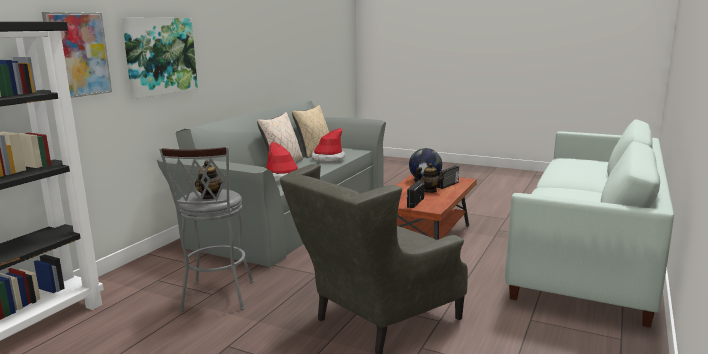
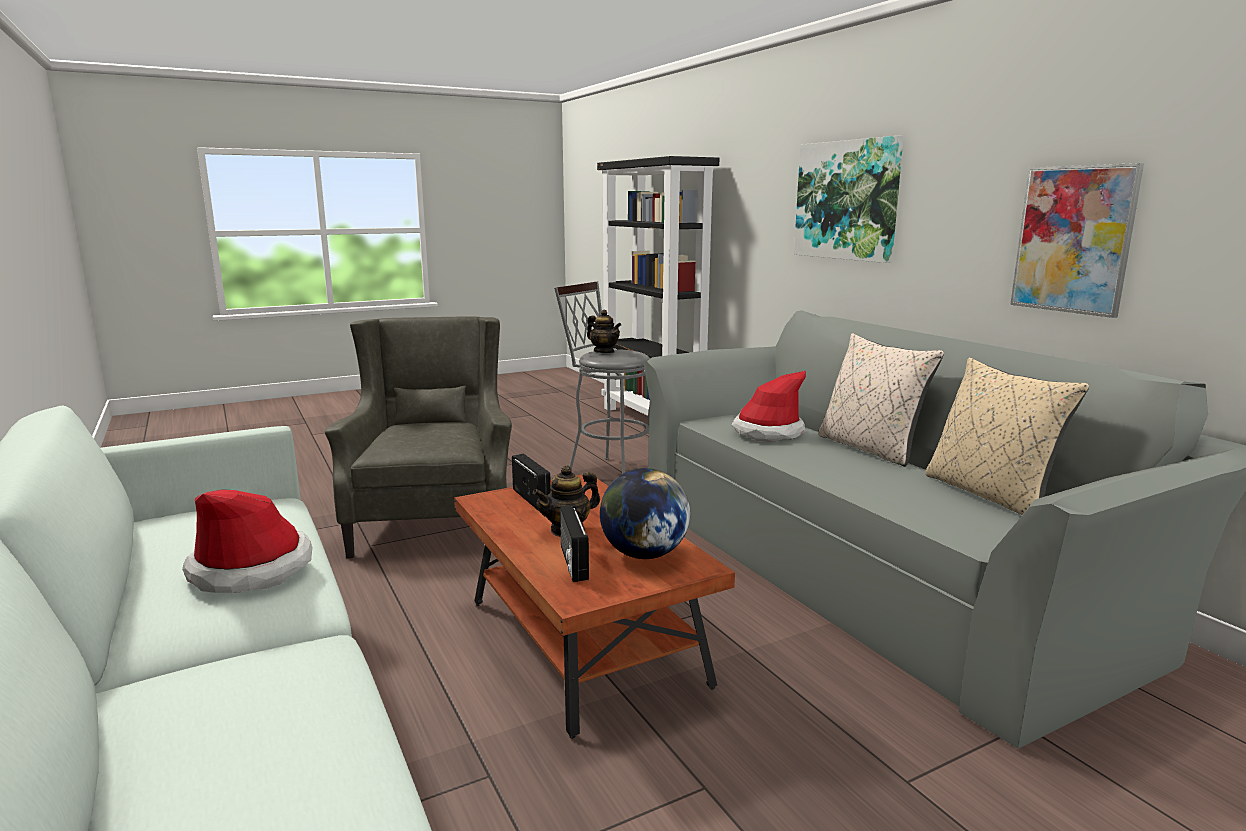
camera: 125 degrees right, 0 degrees up
picture [42,12,112,98] -> picture moved to [1010,163,1144,318]
hat [312,128,345,162] -> hat moved to [182,489,312,593]

